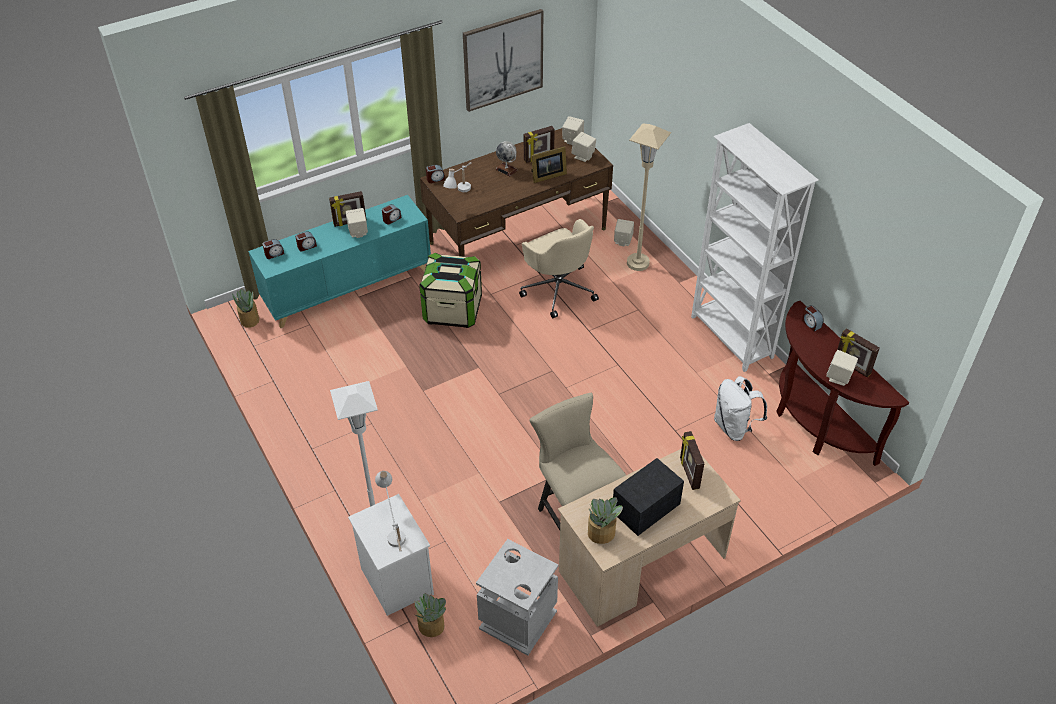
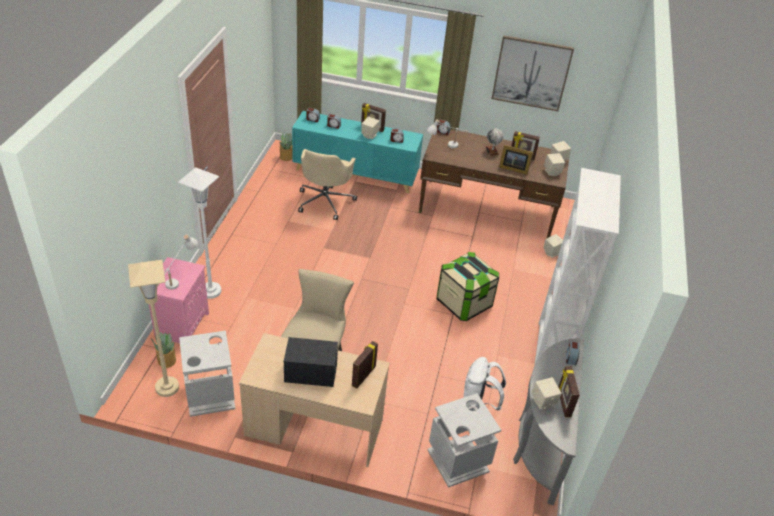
camera: 40 degrees right, 5 degrees down
white nightstand [348,494,434,616] -> pink nightstand [149,257,209,343]
storage box [419,253,482,328] -> storage box moved to [437,252,499,321]
beige office chair [519,219,599,318] -> beige office chair moved to [298,149,357,220]
potted plant [588,497,623,544] -> none
beige floor lamp [627,124,671,271] -> beige floor lamp moved to [128,260,179,397]
brown console table [776,300,909,466] -> grey console table [513,338,584,505]
none -> grey trash can [427,393,501,488]

